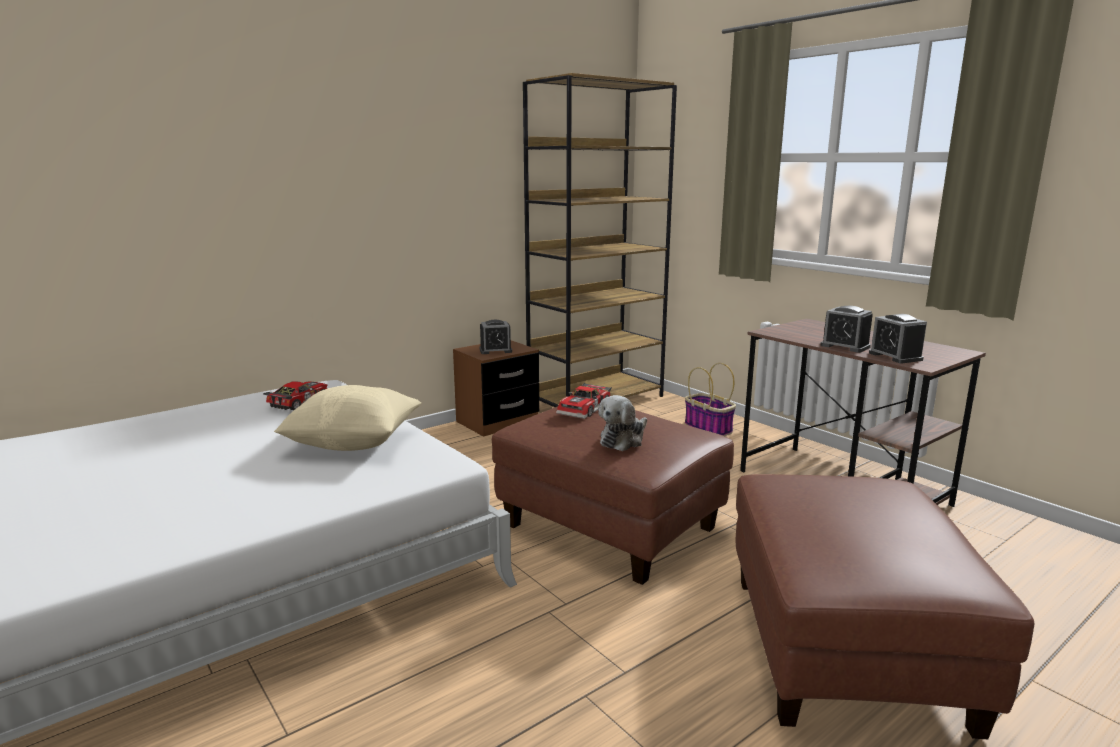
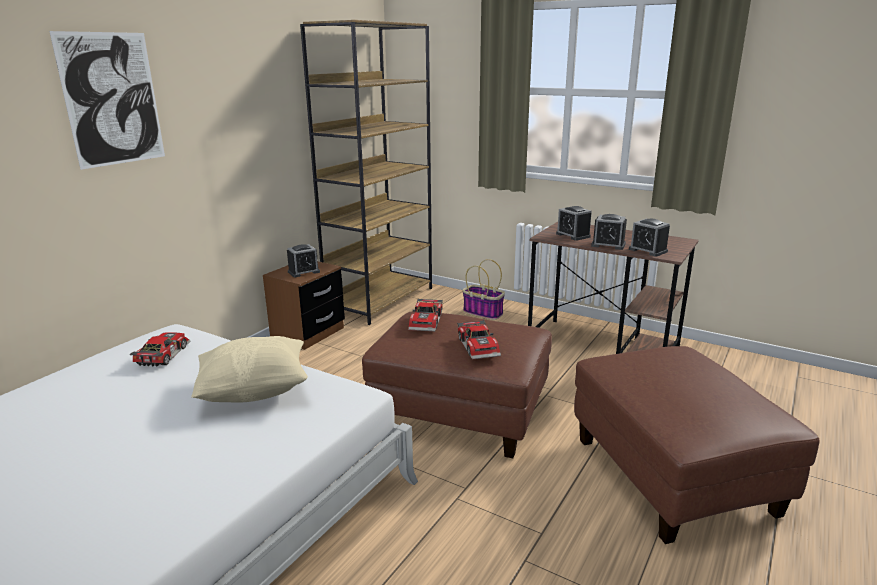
camera: 20 degrees left, 5 degrees up
plush toy [598,395,647,451] -> toy car [457,320,501,360]
none -> picture [49,31,165,170]
none -> alarm clock [556,206,592,241]

